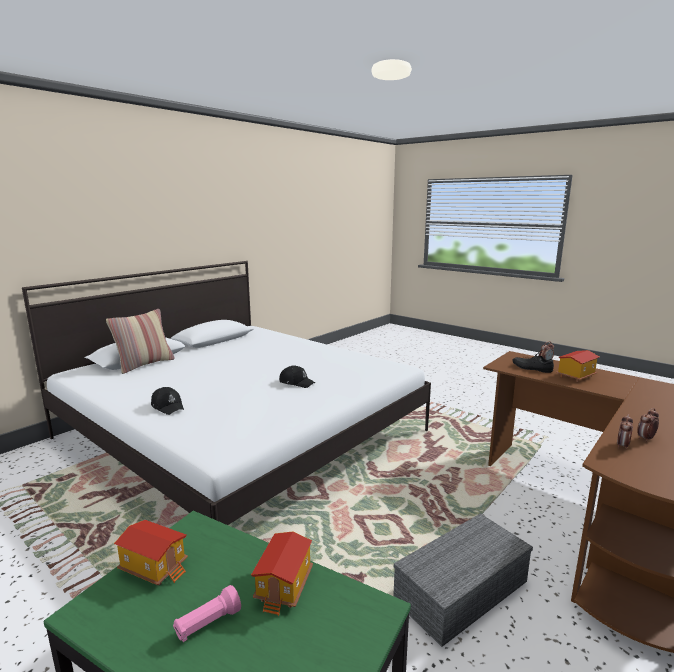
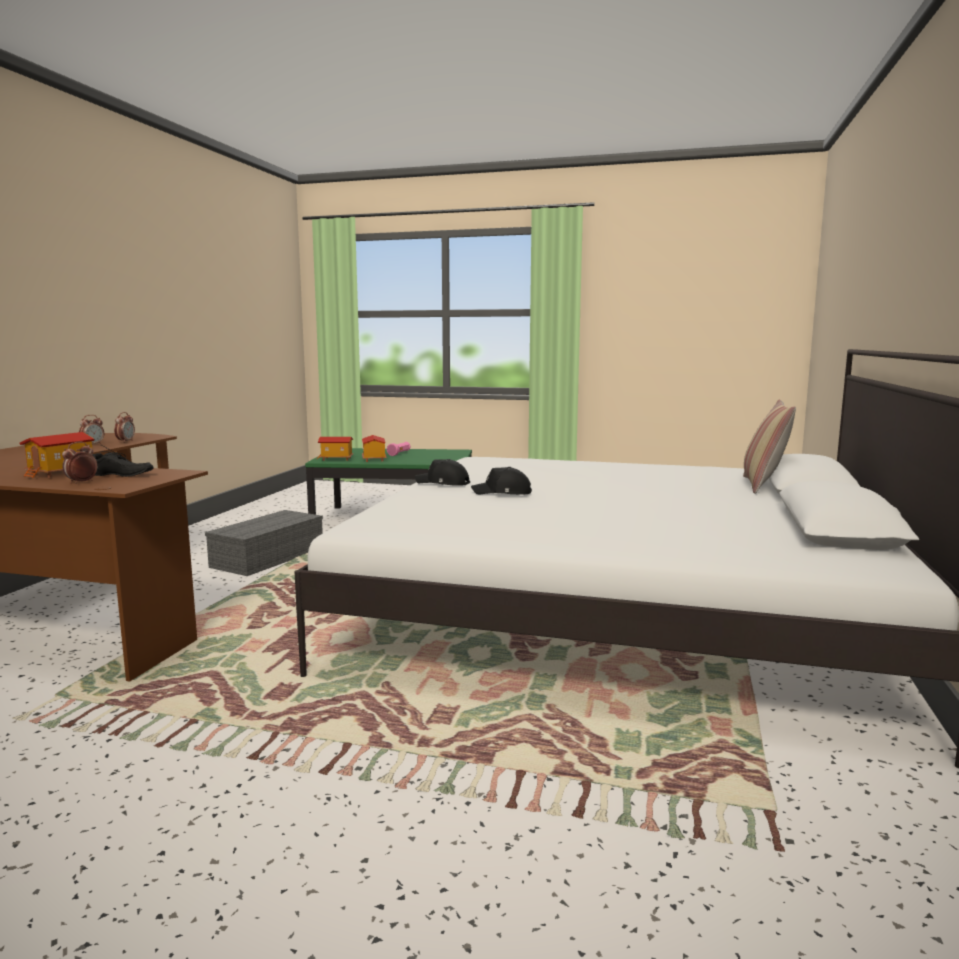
camera: 155 degrees right, 5 degrees down
toy house [114,520,188,585] -> toy house moved to [317,437,354,461]
black cap [151,387,184,415] -> black cap moved to [415,459,470,486]

